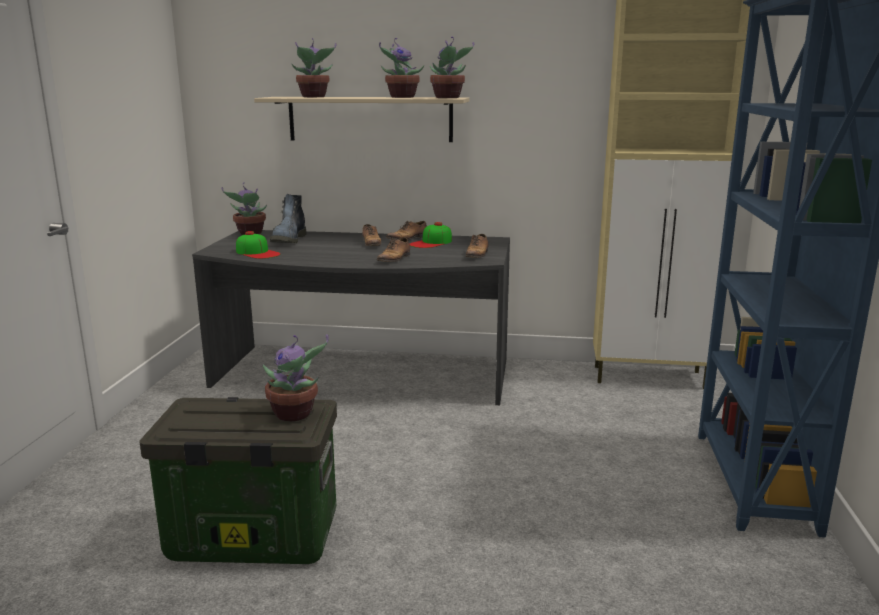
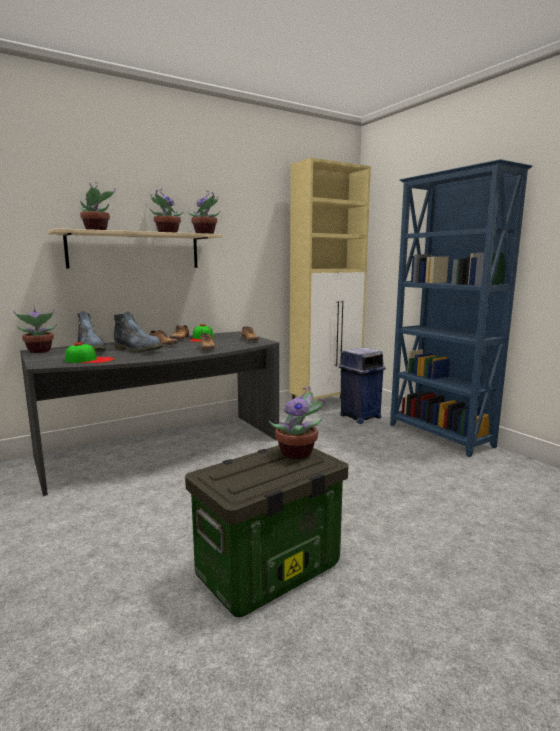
camera: 40 degrees left, 5 degrees down
none -> boot [114,312,163,353]
none -> blue trash can [339,347,386,424]

